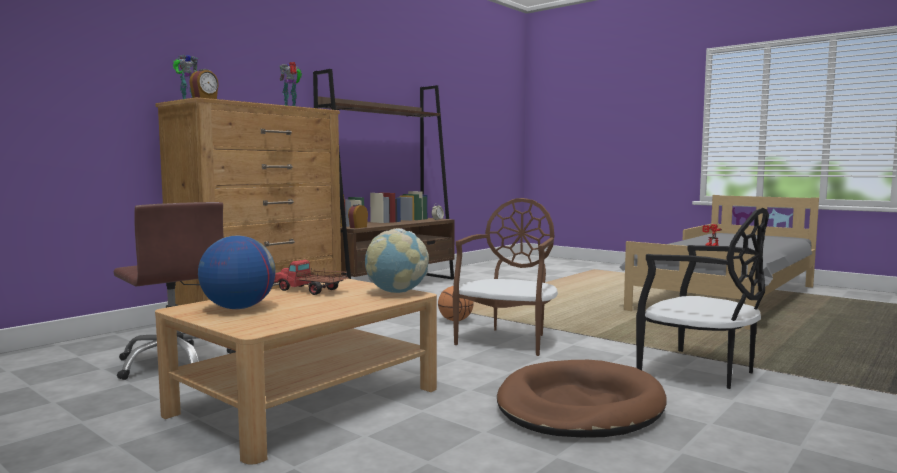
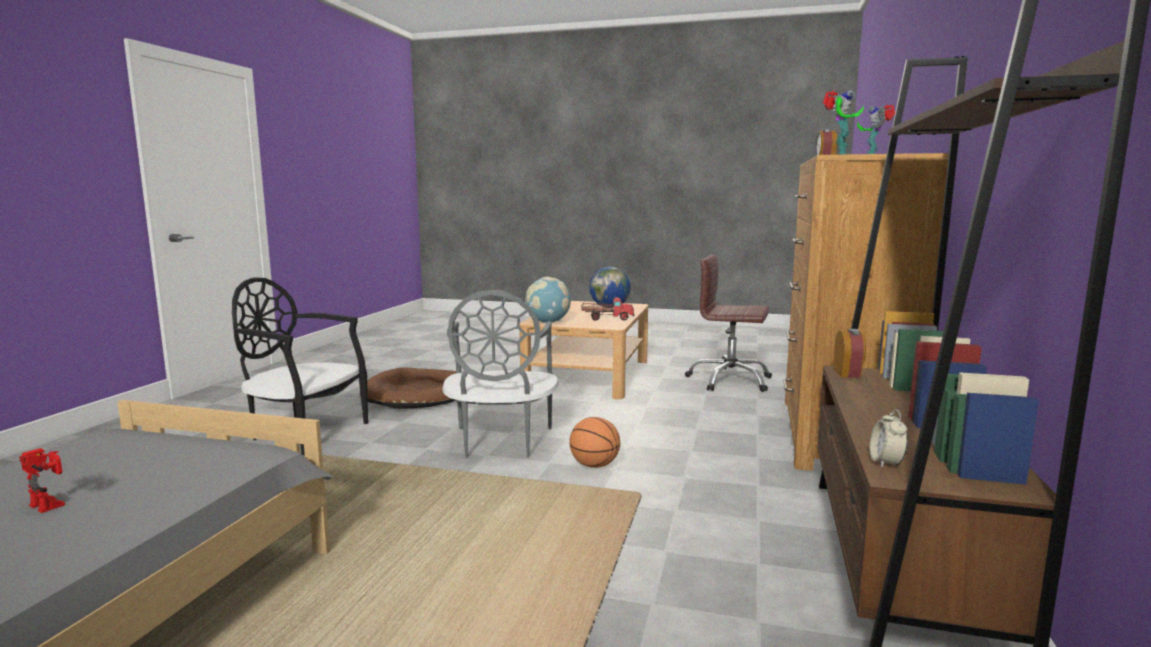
camera: 155 degrees right, 5 degrees up
brown chair [453,198,558,356] -> grey chair [443,290,558,458]

